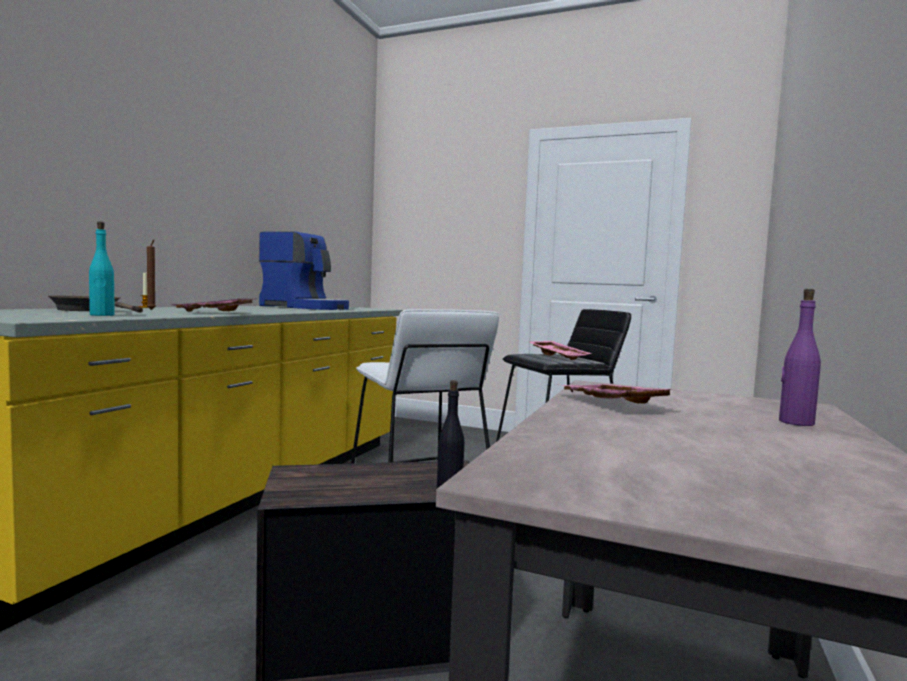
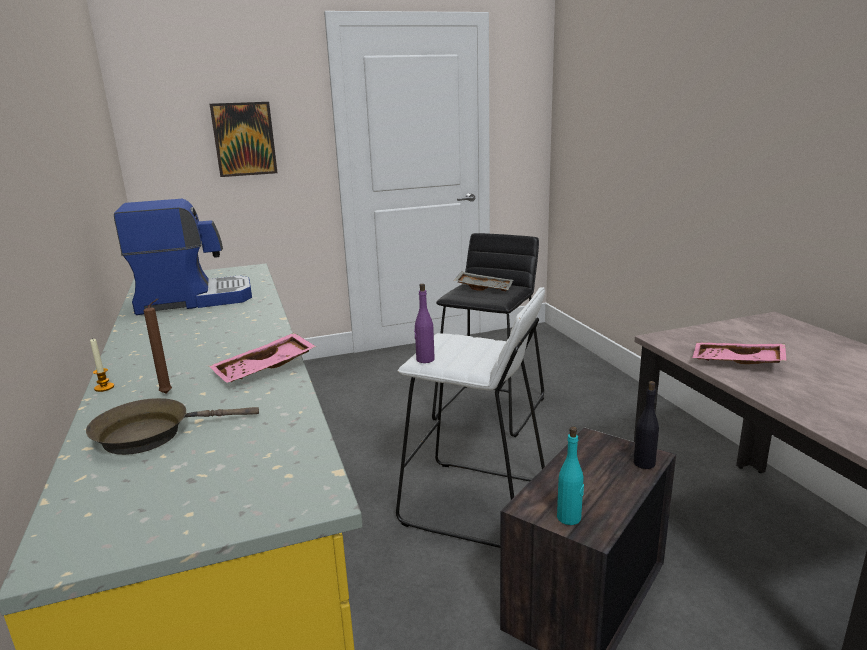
camera: 40 degrees left, 15 degrees up
turquoise bottle [89,221,115,316] -> turquoise bottle moved to [557,426,584,525]
pink tray [530,341,592,360] -> grey tray [454,272,513,292]
purple bottle [779,289,821,426] -> purple bottle moved to [414,284,435,363]
none -> picture [210,102,278,177]

